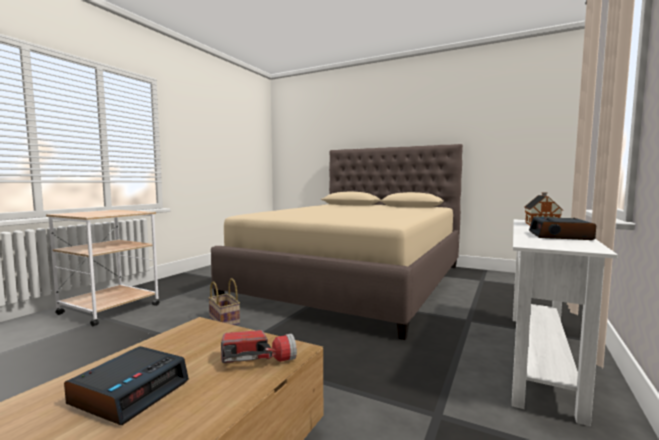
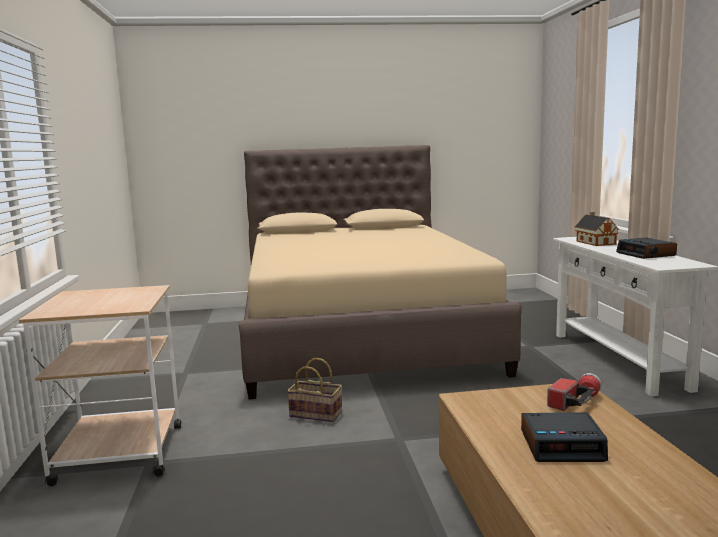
camera: 35 degrees left, 5 degrees up
alarm clock [64,346,189,425] -> alarm clock turned 105 degrees clockwise [521,413,608,462]

